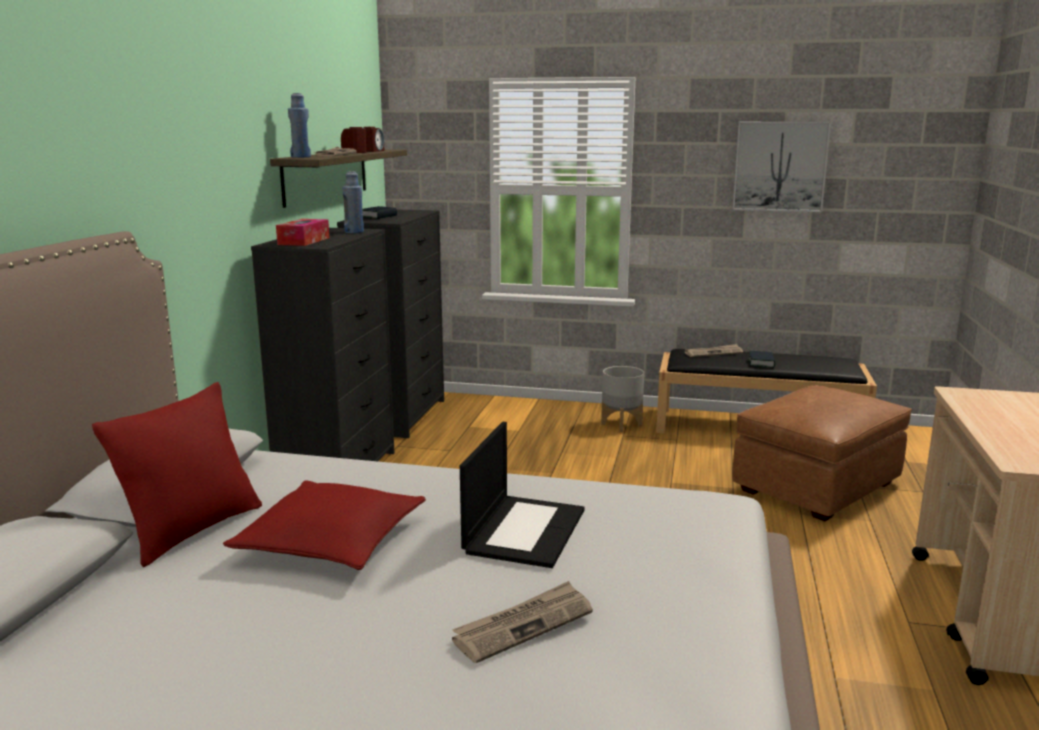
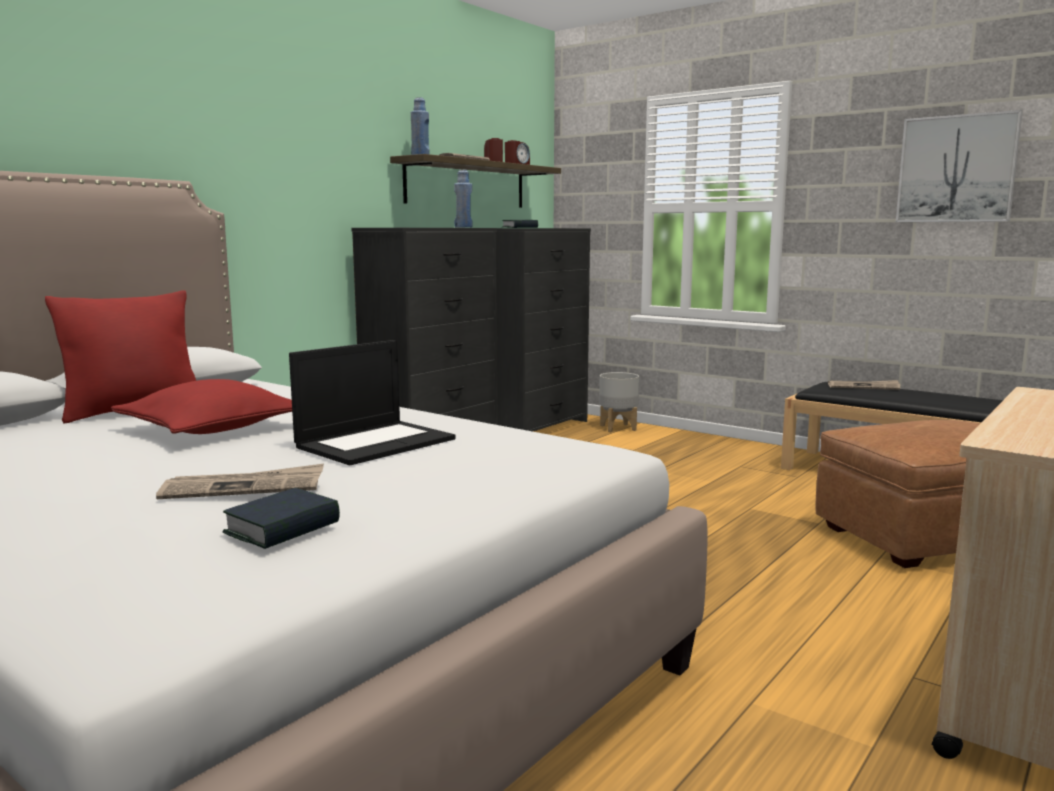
camera: 25 degrees right, 5 degrees down
tissue box [276,219,329,246] -> none
grey planter [601,366,644,432] -> grey planter moved to [599,372,639,432]
book [749,351,775,368] -> book moved to [222,488,340,549]

